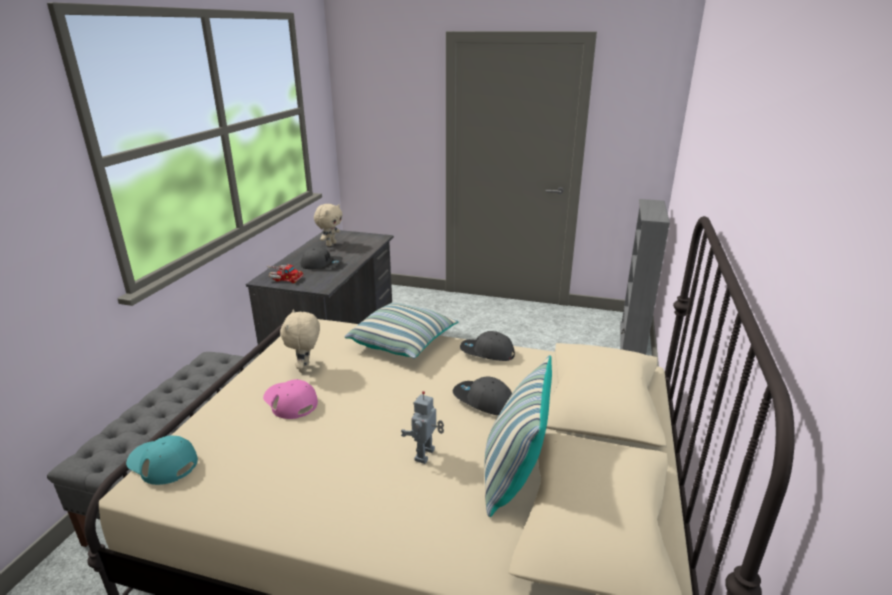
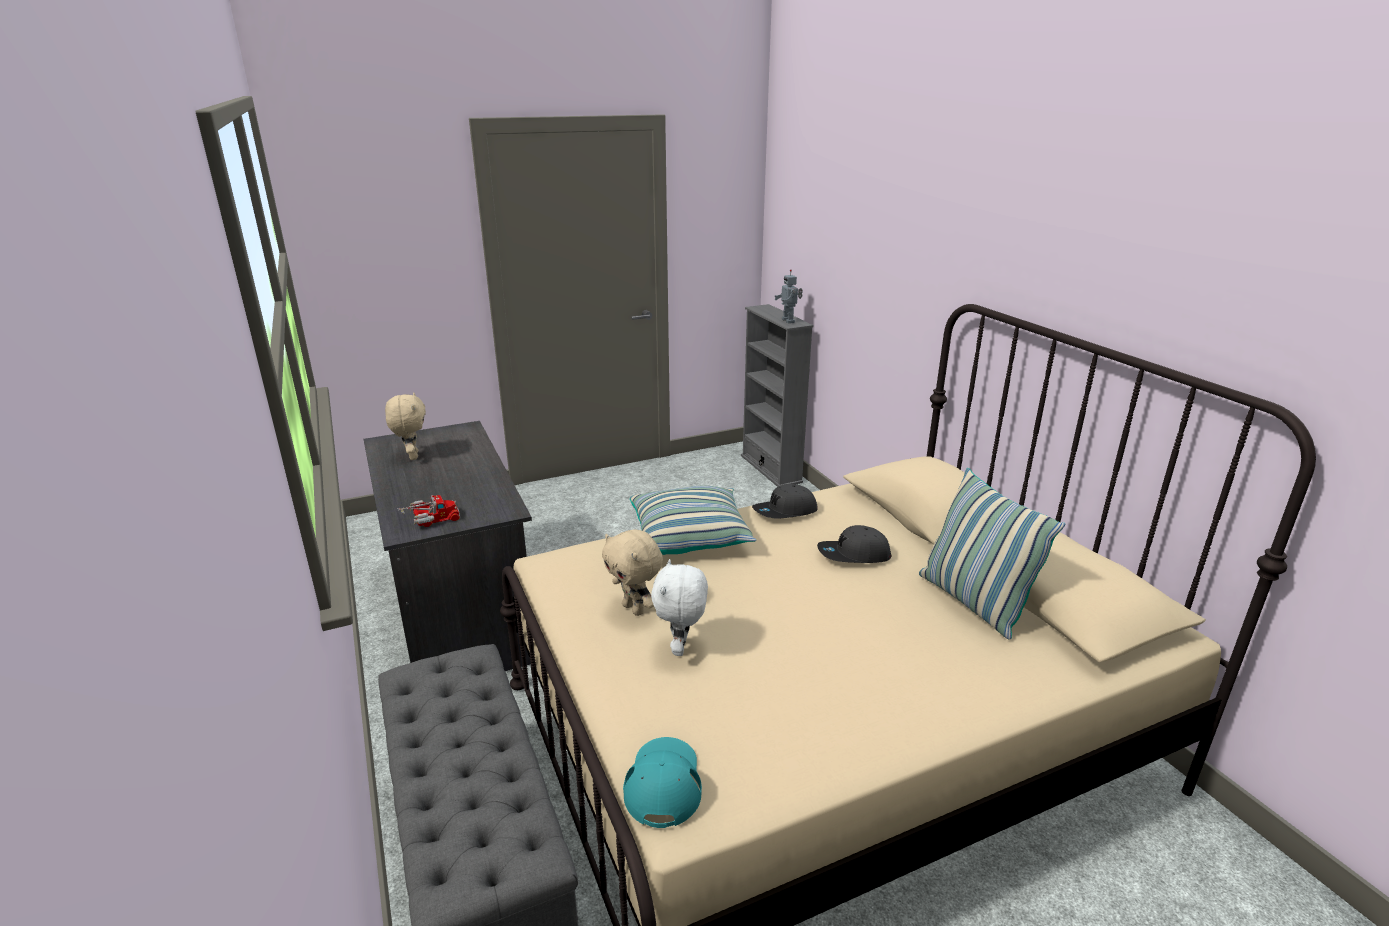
camera: 40 degrees left, 0 degrees up
turquoise cap [126,435,198,485] -> turquoise cap turned 105 degrees clockwise [623,737,702,828]
pink cap [263,379,318,419] -> white plush toy [651,559,708,656]
grey cap [301,247,343,269] -> none
toy robot [401,391,444,464] -> toy robot moved to [774,270,803,323]

